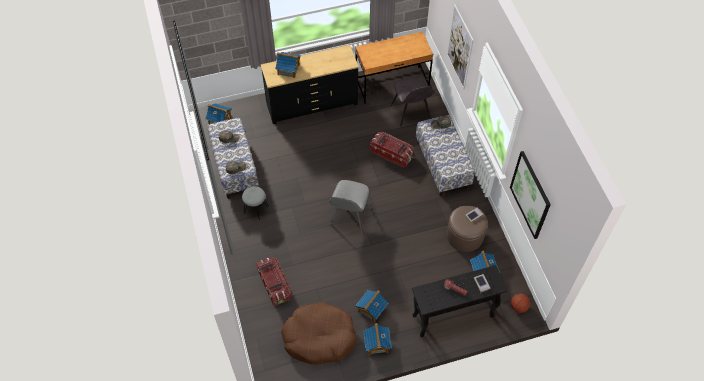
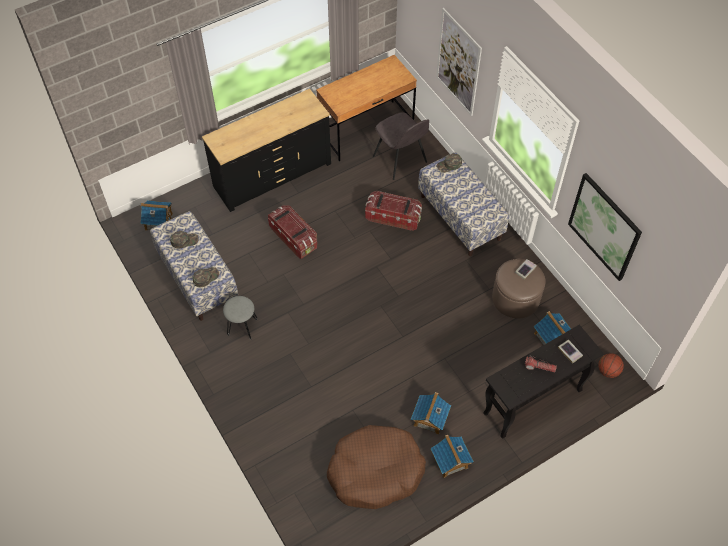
camera: 15 degrees left, 0 degrees up
storage box [256,257,291,306] -> storage box moved to [268,205,318,259]
toy house [275,51,301,78] -> none
grey chair [329,180,371,233] -> none

